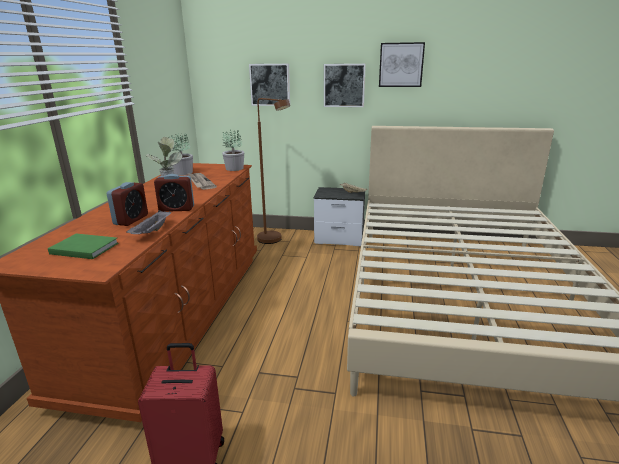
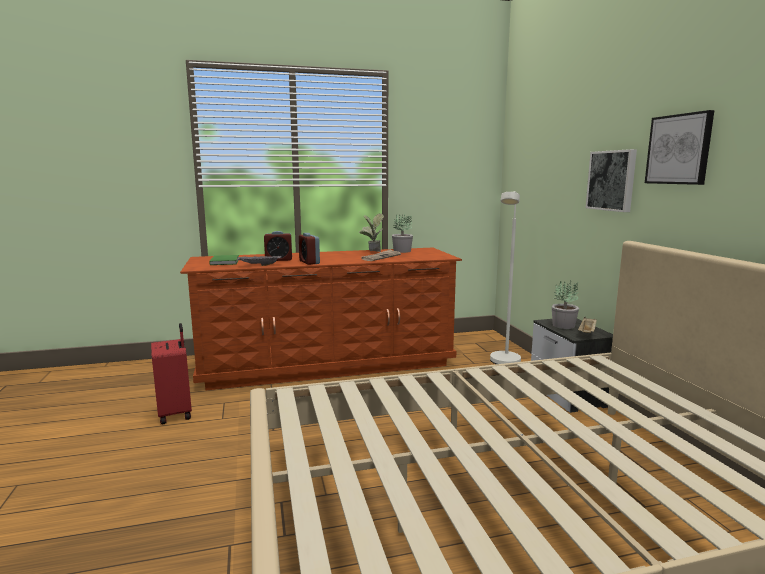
camera: 65 degrees right, 10 degrees down
potted plant [222,130,244,171] -> potted plant moved to [552,280,579,329]
picture [249,64,290,106] -> none
brown floor lamp [257,98,290,244] -> white floor lamp [490,191,521,364]

